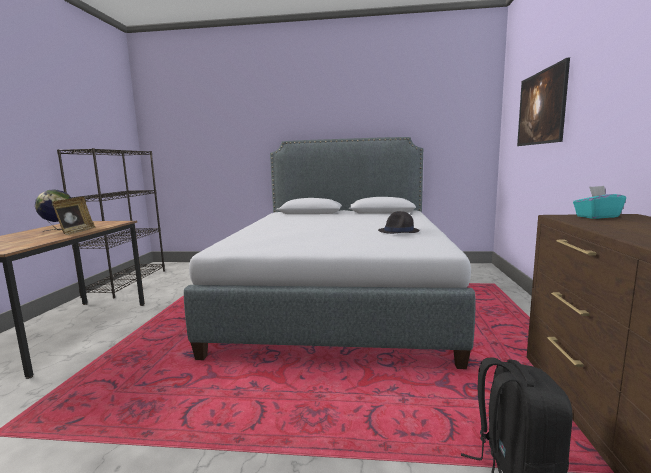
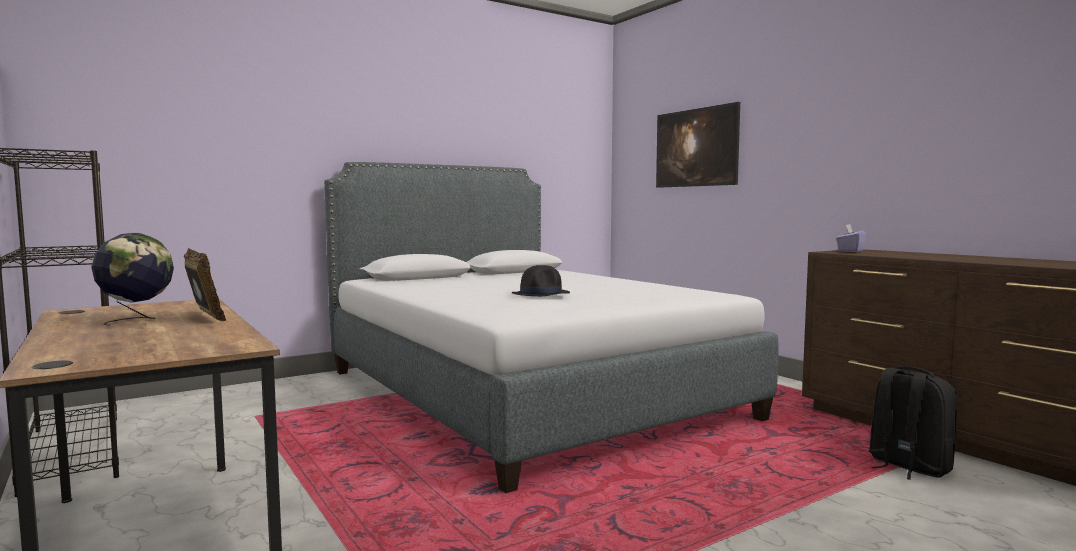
camera: 40 degrees left, 5 degrees down
black hat [378,211,420,234] -> black hat moved to [512,265,570,296]
turquoise tissue box [573,186,626,219] -> purple tissue box [836,224,866,252]

